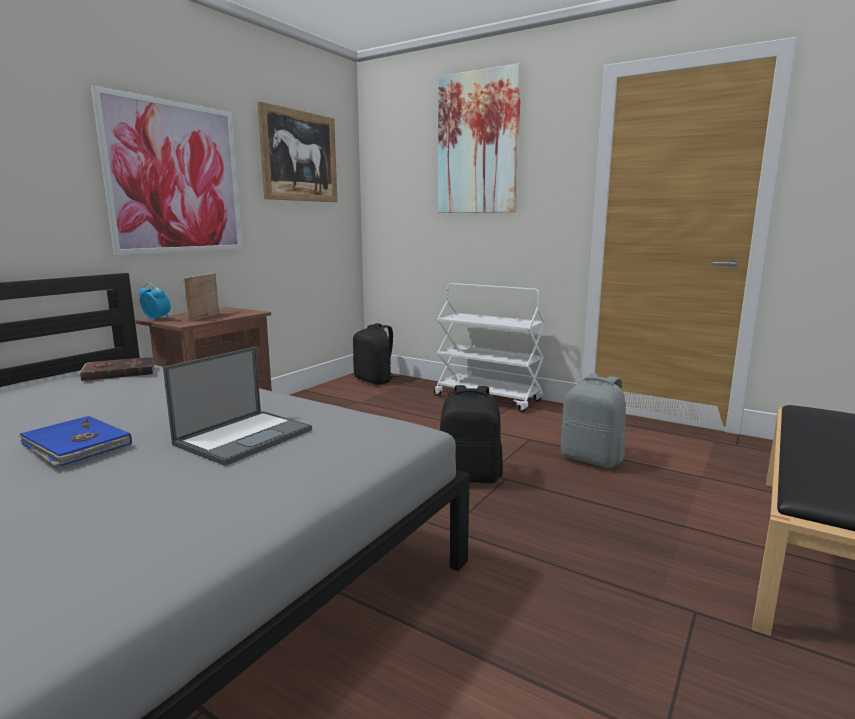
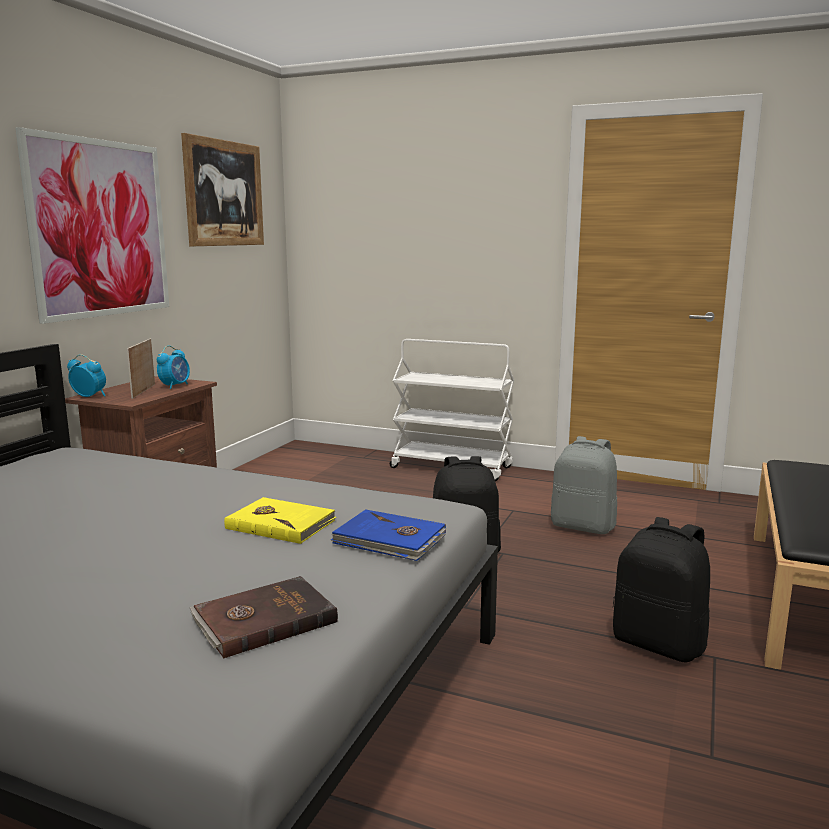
camera: 10 degrees left, 0 degrees up
blue book [19,416,132,466] -> blue book moved to [331,509,446,561]
brown book [79,357,155,381] -> brown book moved to [189,576,338,659]
laptop [163,347,312,466] -> yellow book [224,497,337,544]
black backpack [353,323,399,385] -> black backpack moved to [613,517,710,662]
picture [438,63,522,213] -> none
none -> alarm clock [157,345,190,389]

